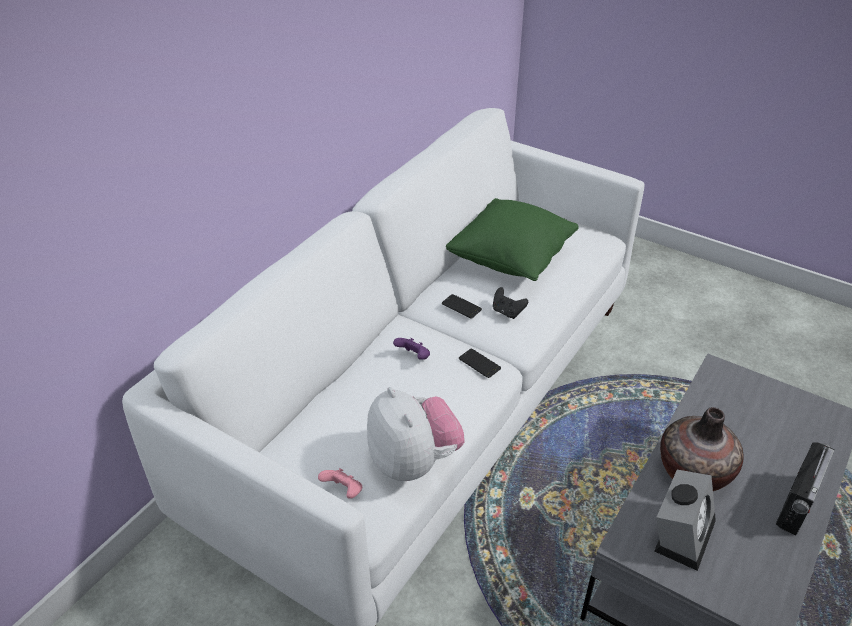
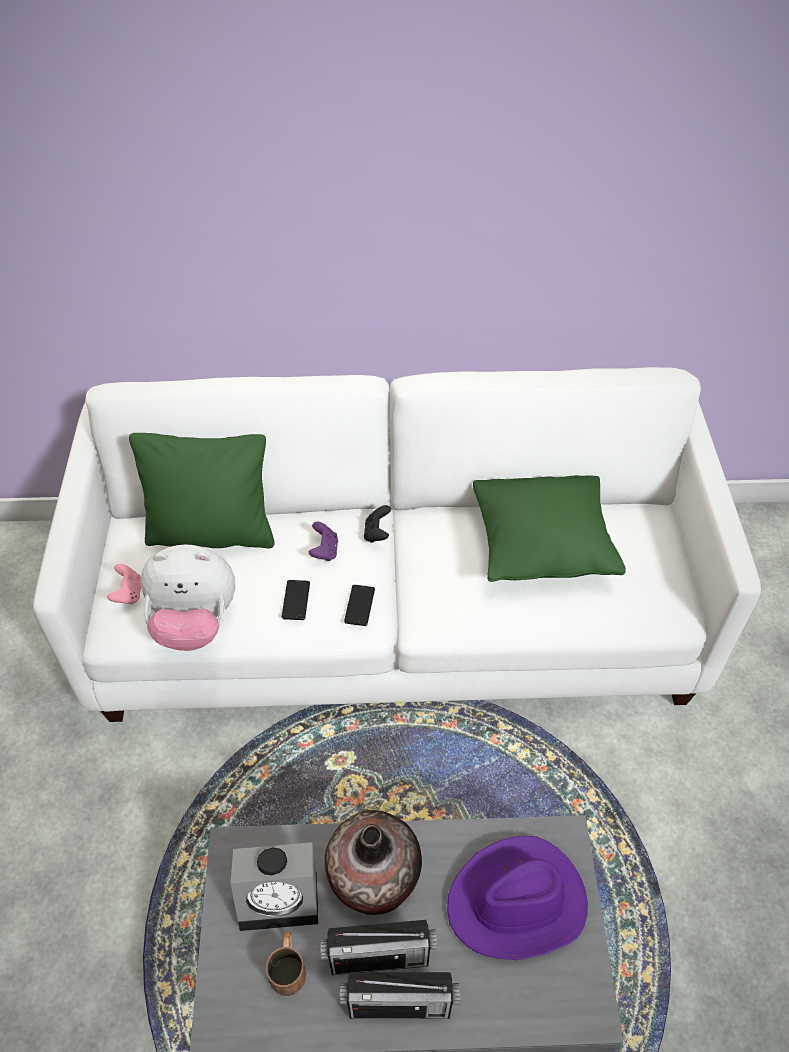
camera: 55 degrees right, 10 degrees up
plush toy [367,387,464,481] -> plush toy turned 60 degrees clockwise [141,545,235,651]
phone [442,294,482,319] -> phone moved to [282,580,310,620]
black game controller [493,287,528,319] -> black game controller moved to [364,505,391,543]
none -> green pillow [129,433,275,548]
none -> brown mug [266,932,306,996]
none -> radio [320,920,437,975]
none -> purple hat [447,836,588,960]

